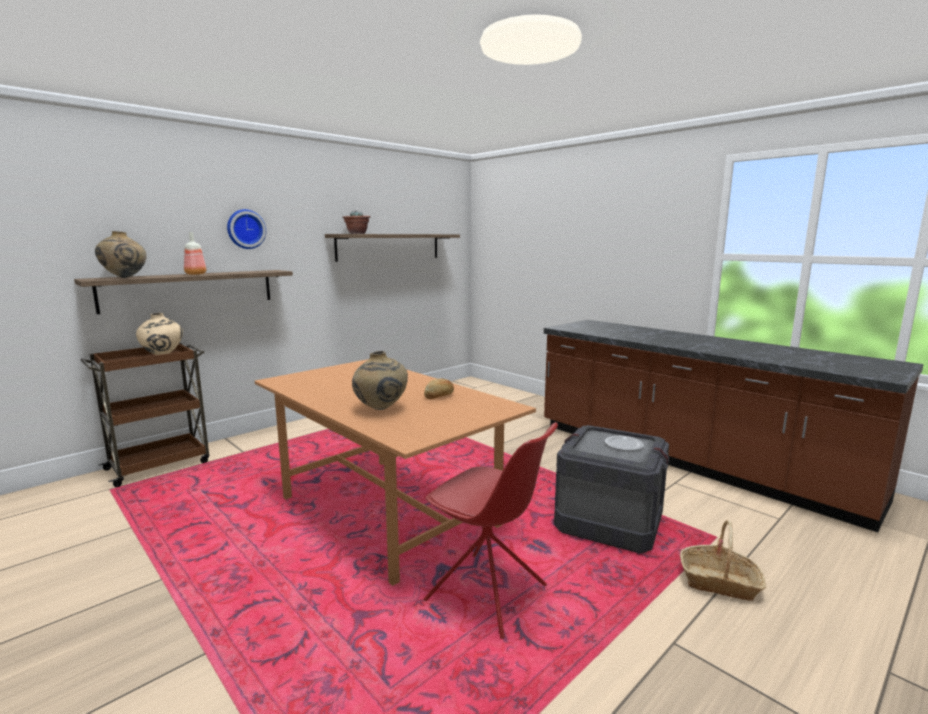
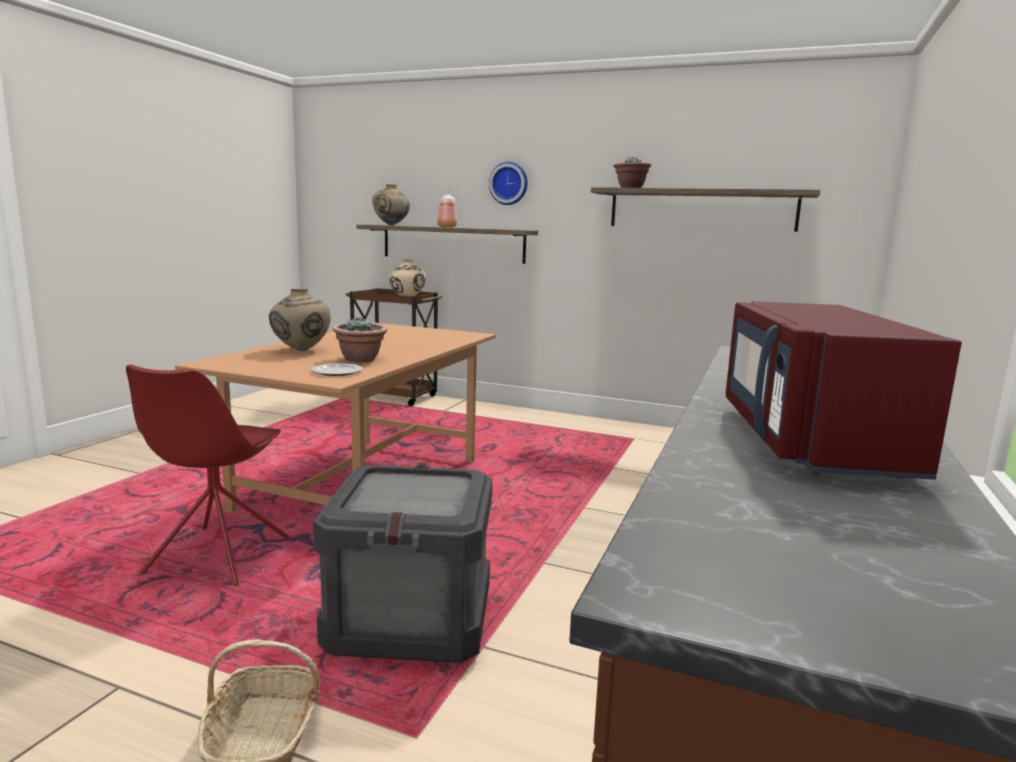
camera: 65 degrees right, 0 degrees up
bread [424,379,454,399] -> potted plant [333,317,387,363]
plate [605,436,644,451] -> plate moved to [312,363,363,376]
none -> red microwave [726,301,962,480]

